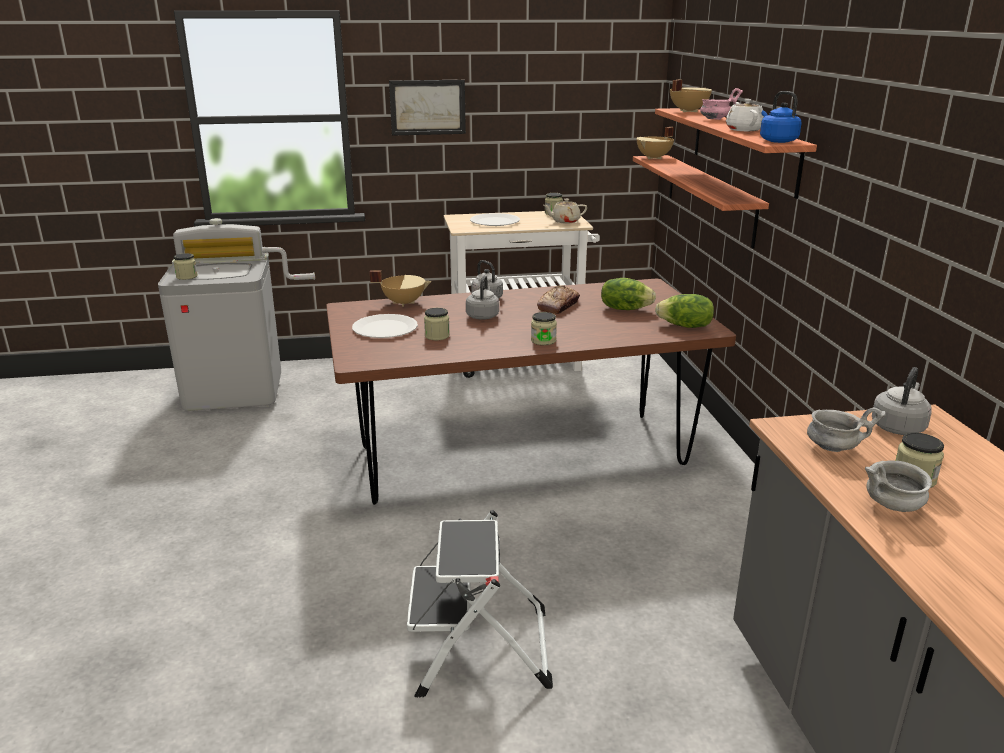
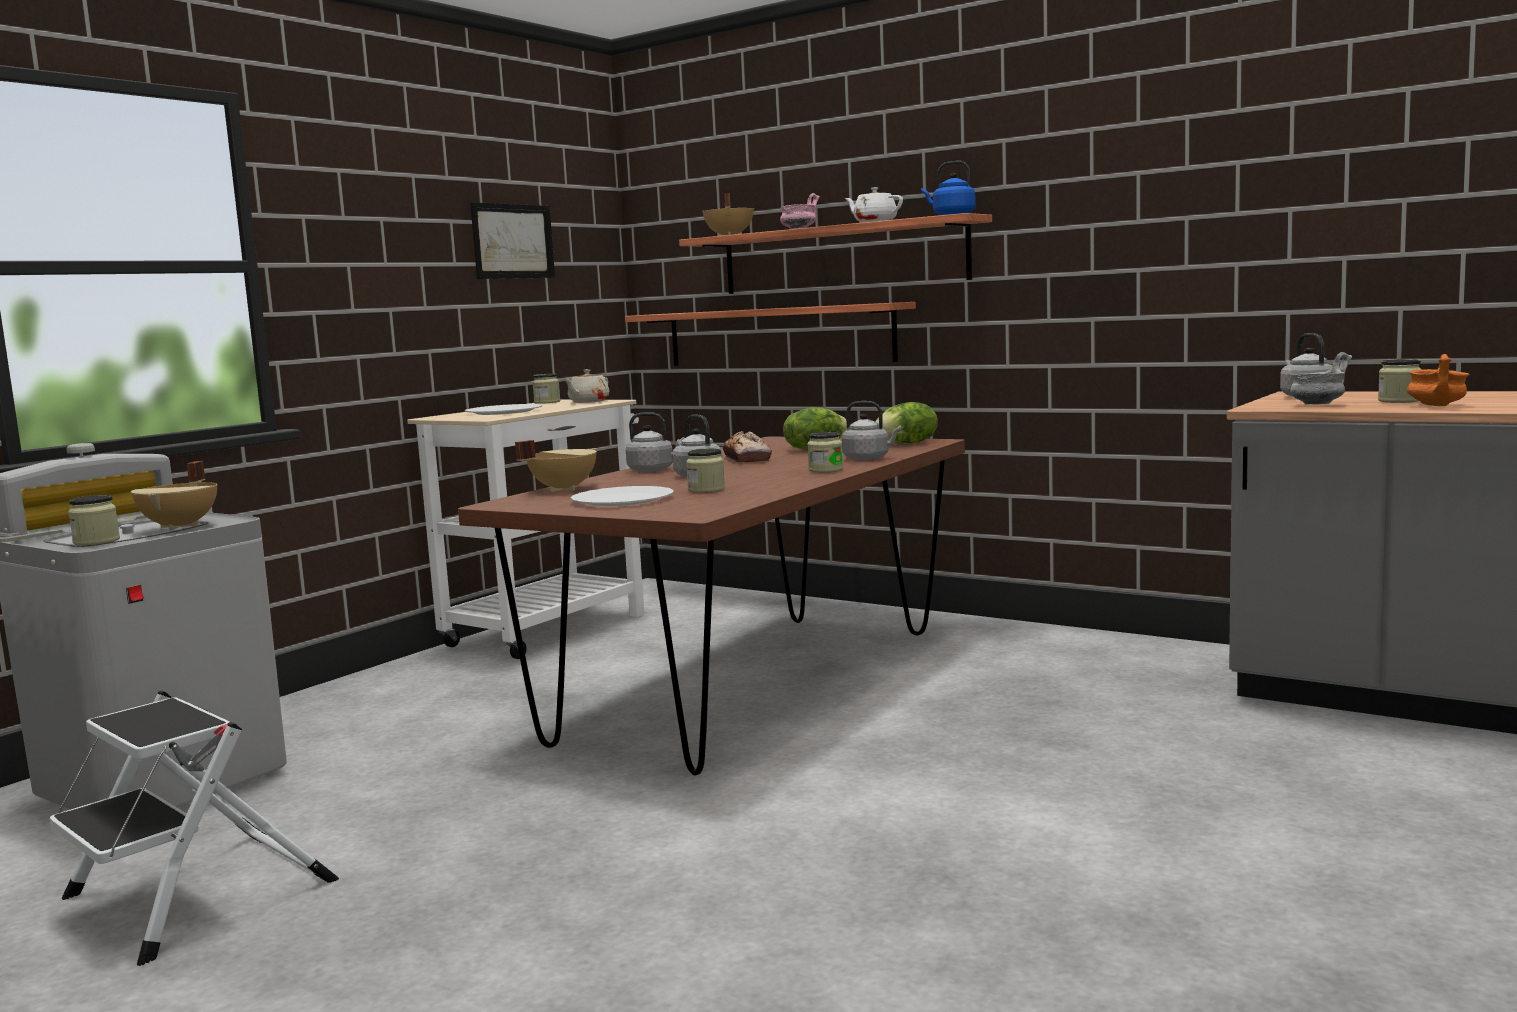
camera: 45 degrees left, 15 degrees down
picture [389,80,466,136] -> picture moved to [470,202,555,279]
step ladder [407,510,553,698] -> step ladder moved to [50,691,339,966]
beige cooking pot [636,127,674,159] -> beige cooking pot moved to [131,461,217,530]
grey bowl [865,460,932,512] -> orange bowl [1407,354,1470,406]
none -> grey kettle [842,401,901,460]

